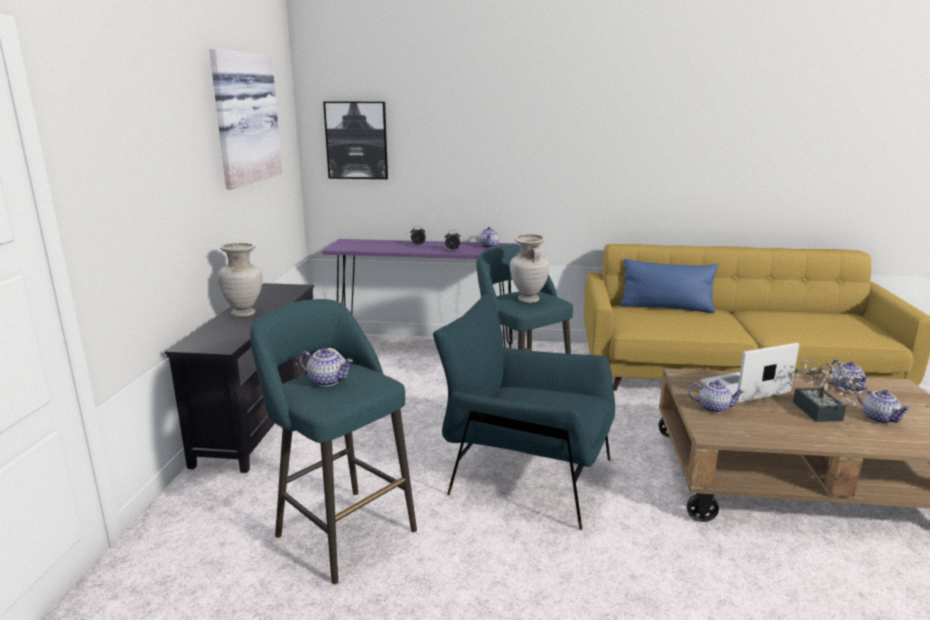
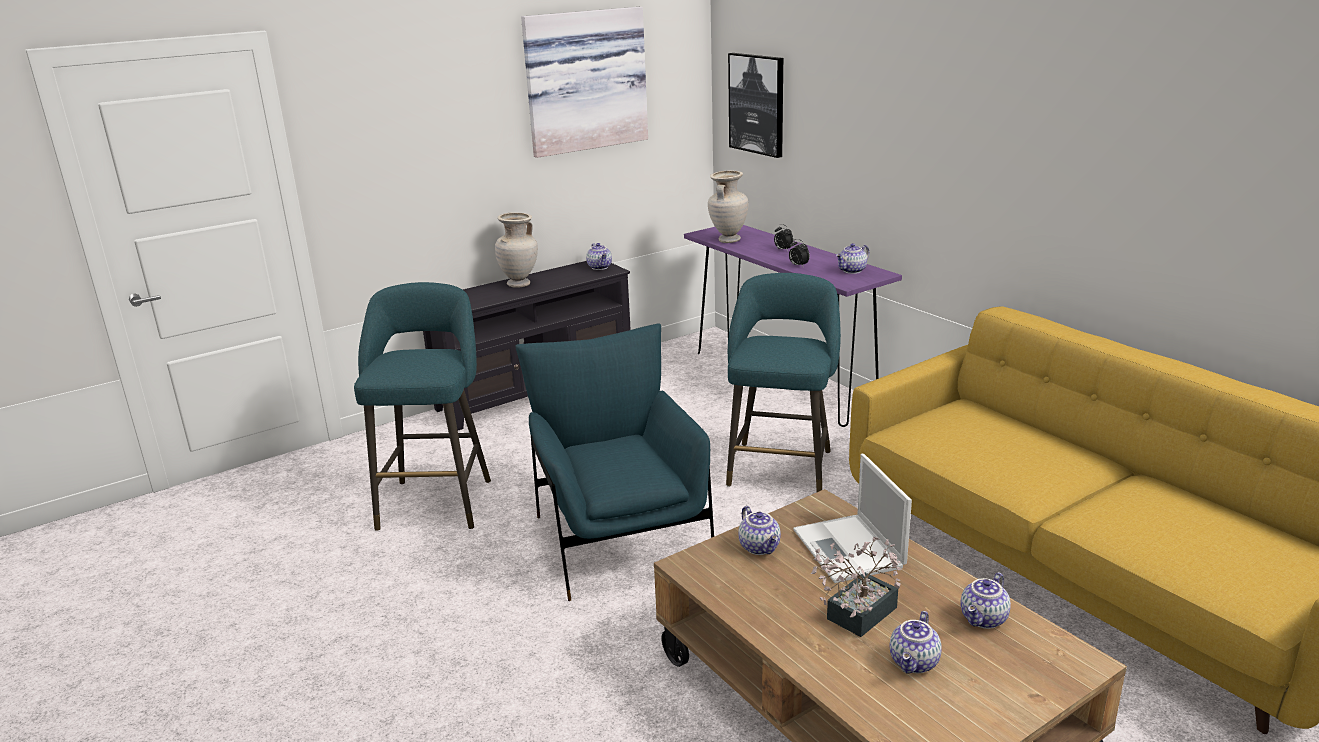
camera: 50 degrees right, 5 degrees up
teapot [299,348,353,387] -> teapot moved to [586,243,612,270]
beige vase [510,234,549,303] -> beige vase moved to [708,171,748,243]
blue pillow [620,259,718,313] -> none
laptop [700,343,799,403] -> laptop turned 135 degrees counterclockwise [793,454,912,583]

